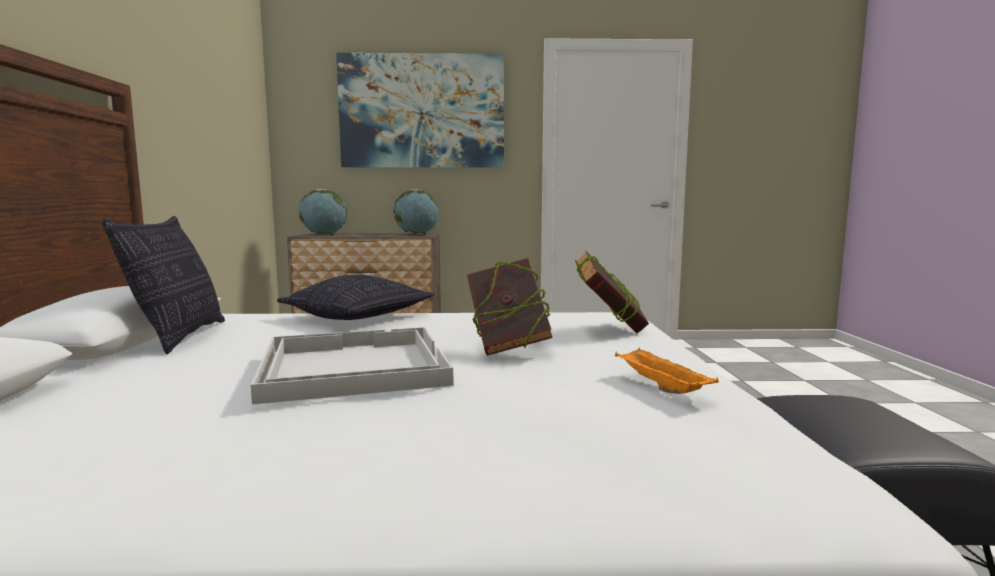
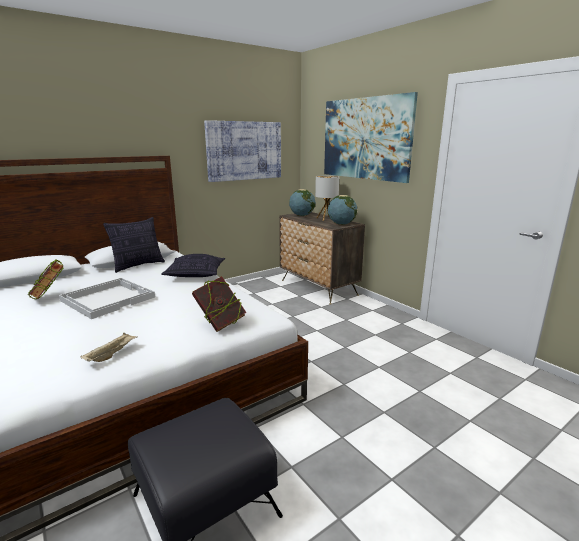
camera: 55 degrees right, 10 degrees up
book [467,258,552,356] -> book moved to [28,260,64,299]
orange tray [615,348,719,394] -> beige tray [81,333,138,362]
none -> picture [204,120,281,182]
none -> table lamp [315,175,339,221]

